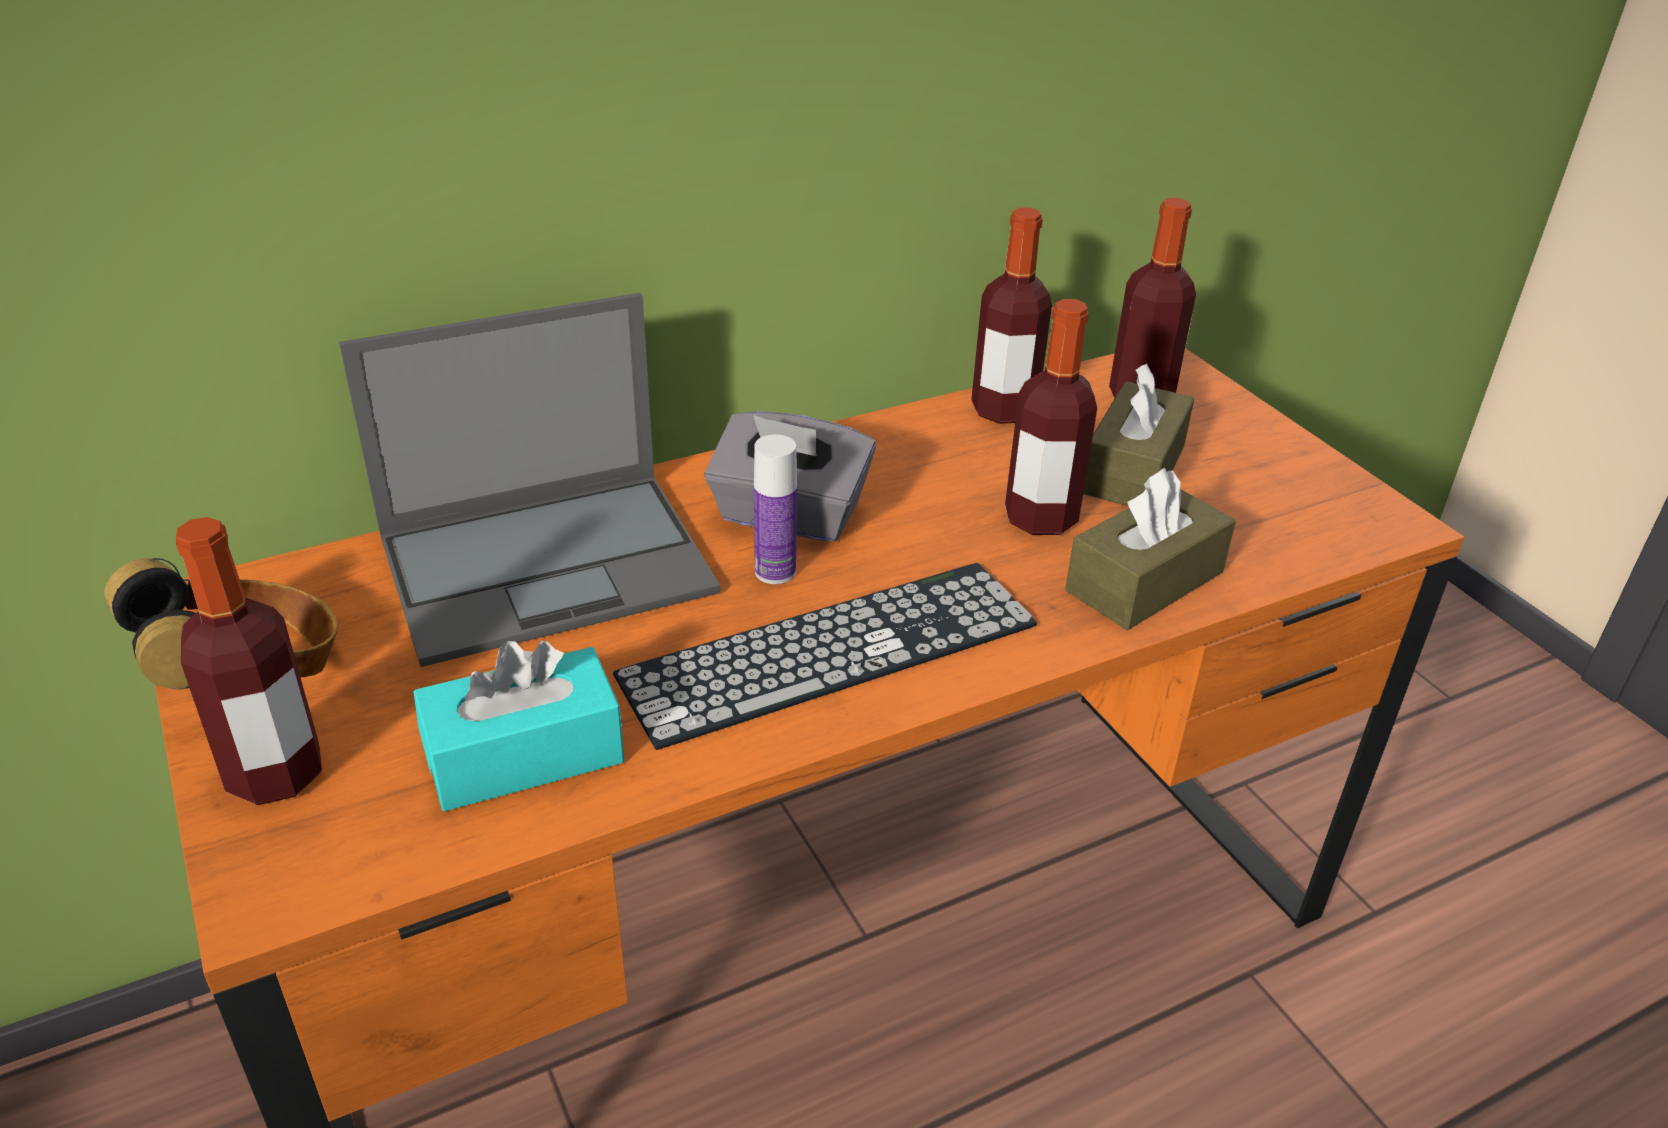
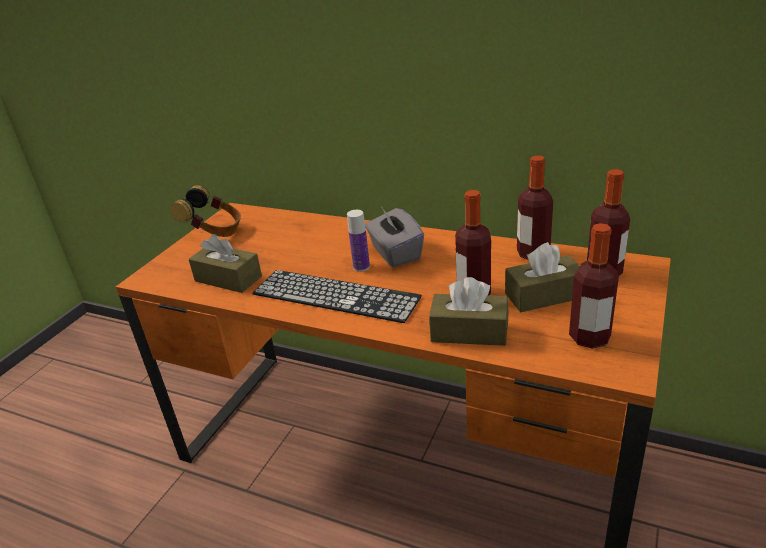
camera: 55 degrees right, 5 degrees down
bottle [176,517,322,805] -> bottle moved to [569,223,619,348]
laptop [339,293,721,667] -> none
turquoise tissue box [414,641,624,811] -> brown tissue box [189,234,262,293]

